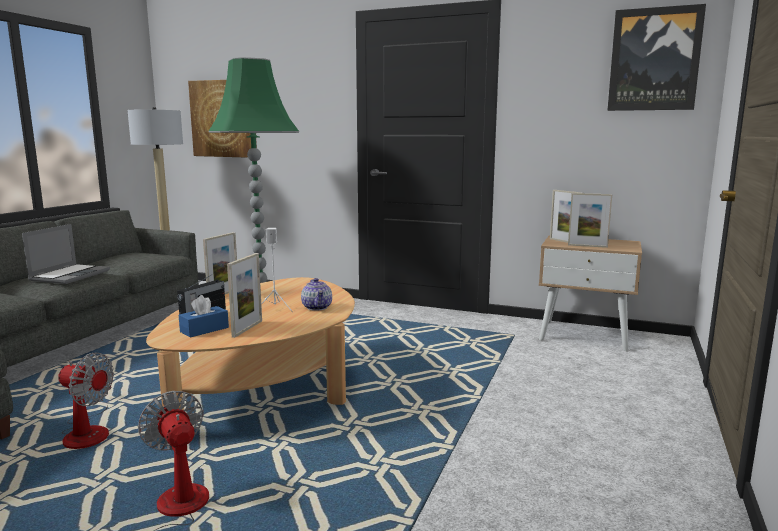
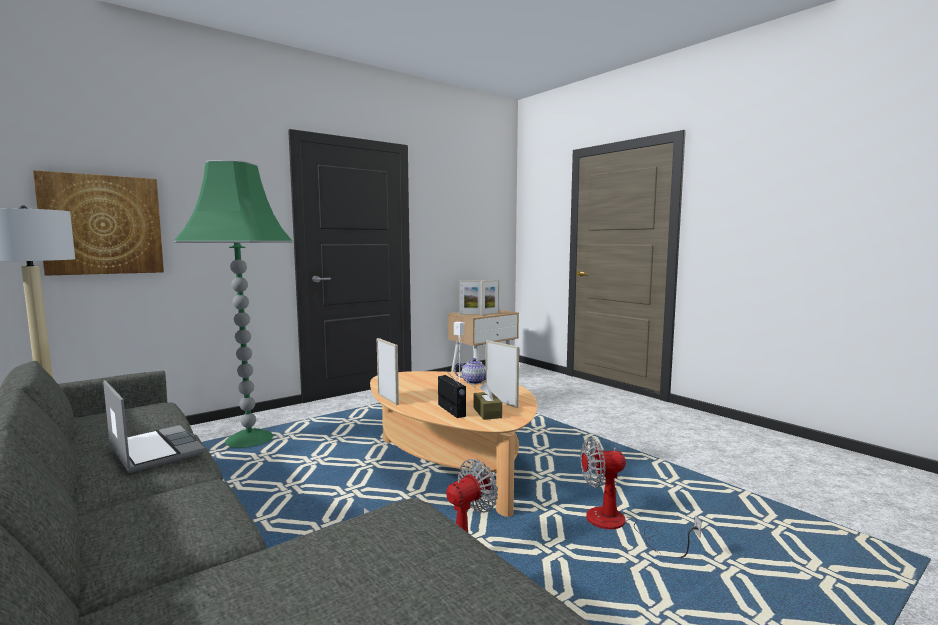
camera: 60 degrees left, 5 degrees down
blue tissue box [179,295,229,338] -> brown tissue box [473,382,502,420]
picture [607,4,706,111] -> none

